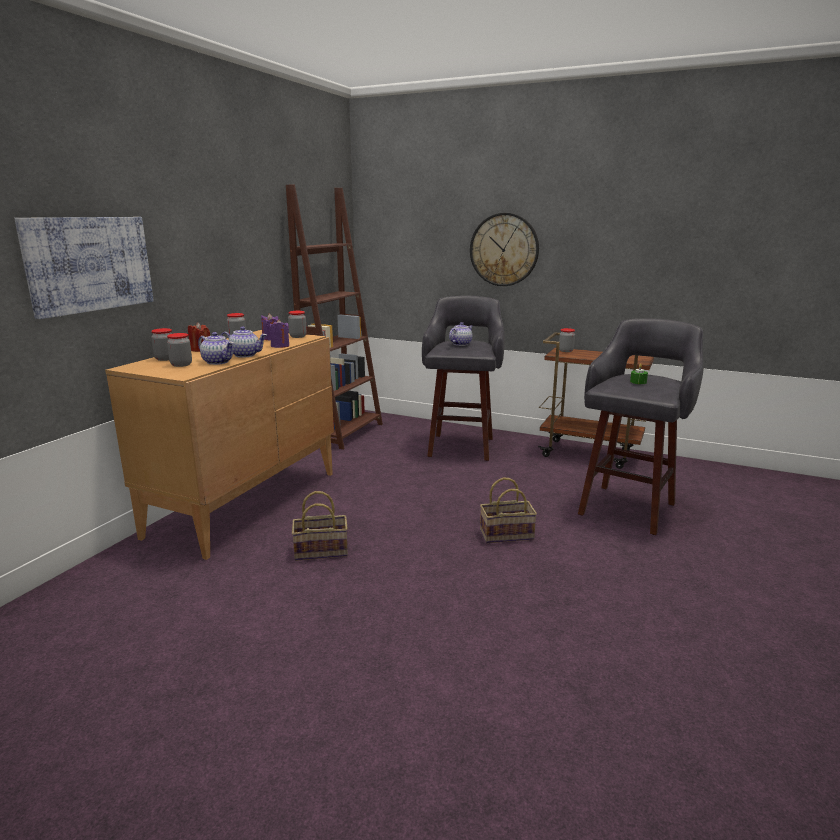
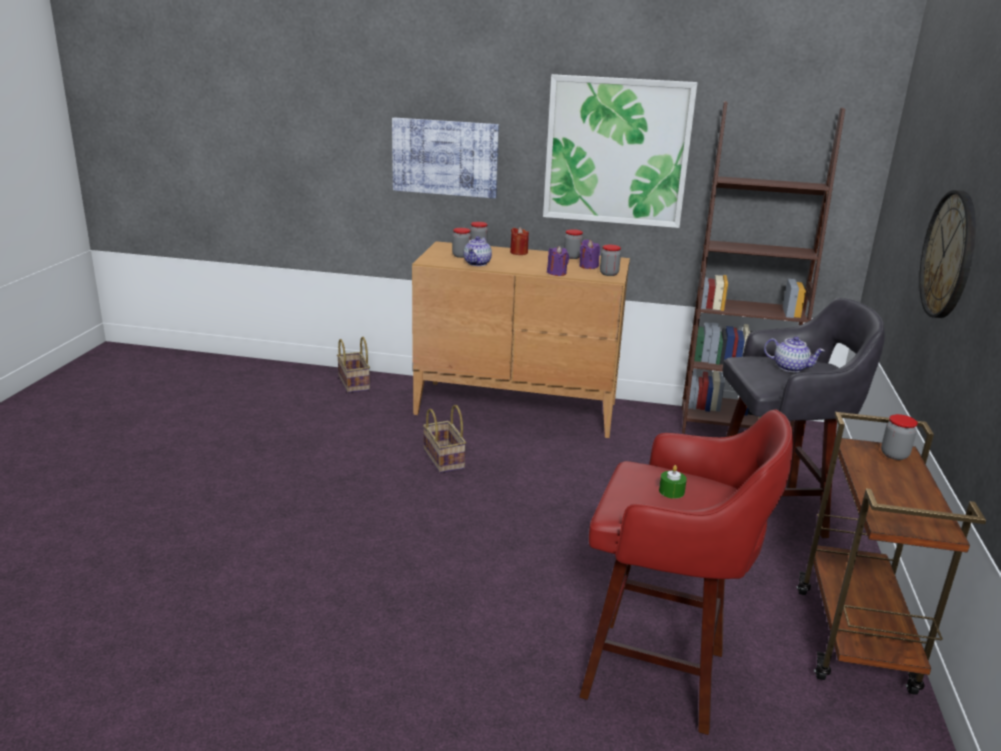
camera: 75 degrees right, 5 degrees up
teapot [221,326,267,358] -> none
basket [480,478,537,543] -> basket moved to [337,337,370,393]
grey stool [578,319,704,535] -> red stool [579,409,793,735]
none -> picture [543,74,697,228]

